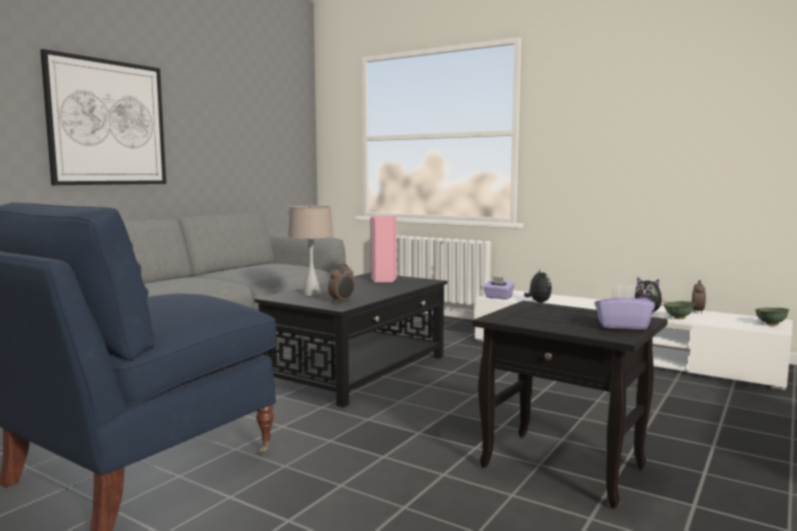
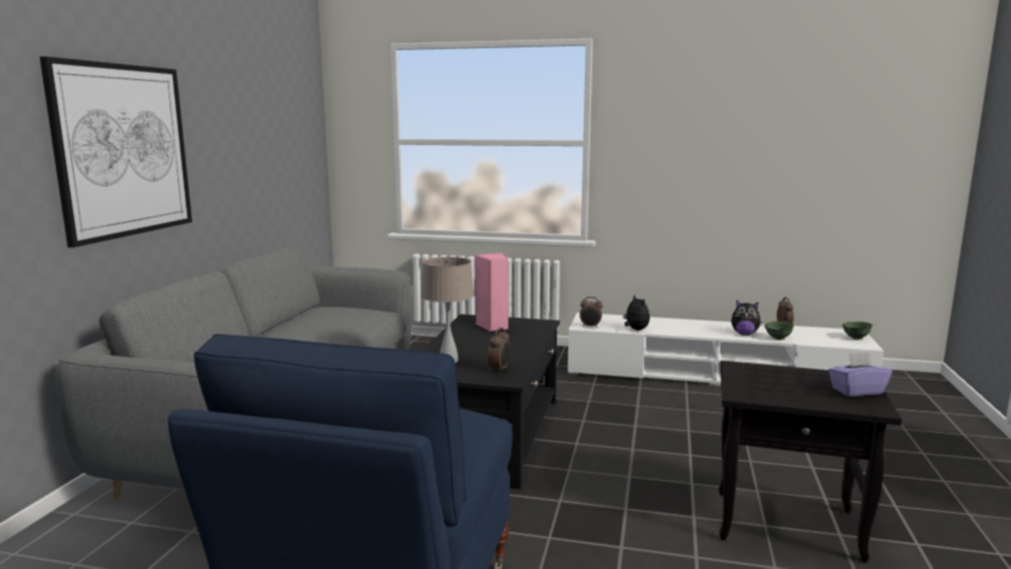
camera: 20 degrees left, 5 degrees up
purple tissue box [483,276,515,300] -> alarm clock [580,297,603,328]

